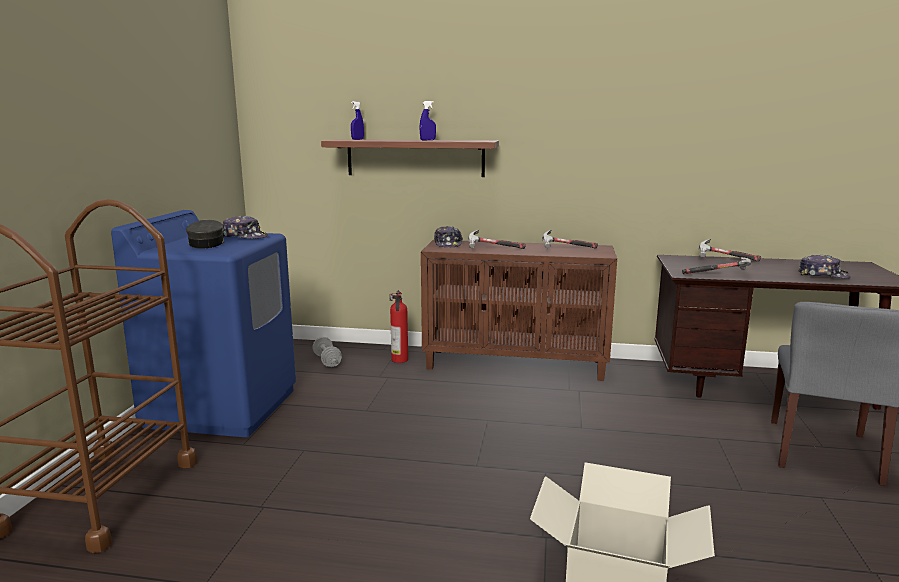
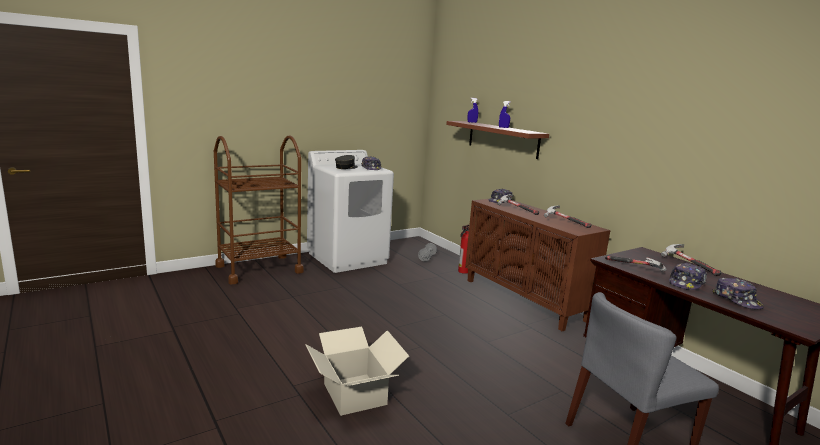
camera: 45 degrees right, 0 degrees up
blue washing machine [111,210,296,437] -> white washing machine [307,150,394,273]
none -> cap [669,263,707,290]

